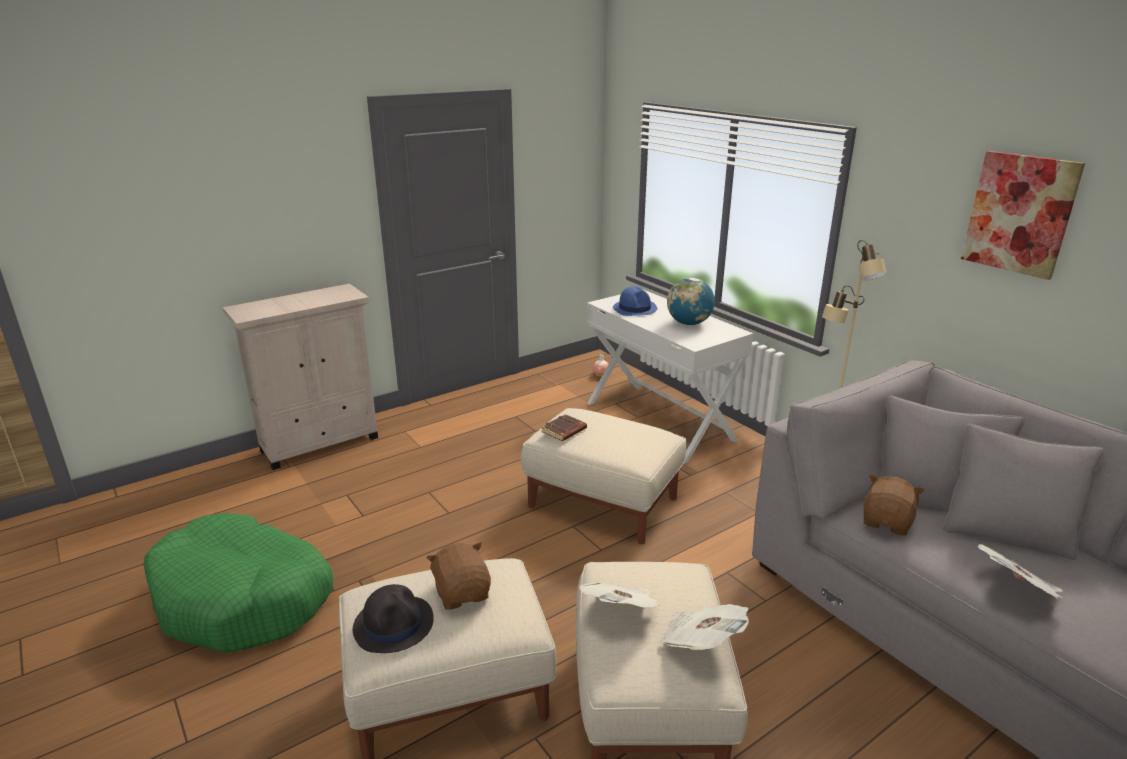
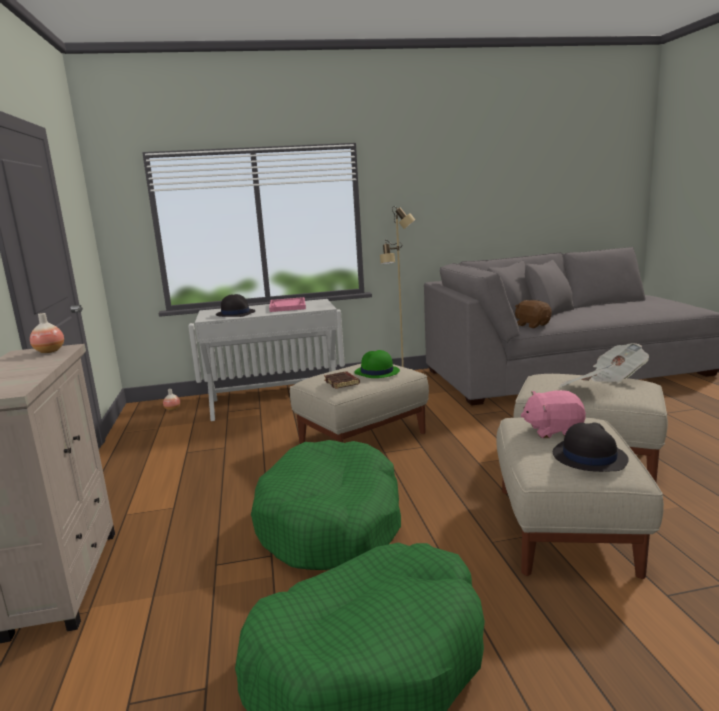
camera: 65 degrees left, 10 degrees down
brown plush toy [427,542,491,610] -> pink plush toy [521,390,586,438]
blue hat [613,286,657,316] -> black hat [216,294,255,317]
globe [667,278,715,325] -> pink tray [269,297,306,312]
picture [961,151,1085,280] -> none
newspaper [978,544,1063,599] -> none
none -> vase [30,313,64,353]
none -> green dog bed [251,440,401,570]
none -> green hat [354,350,400,378]

